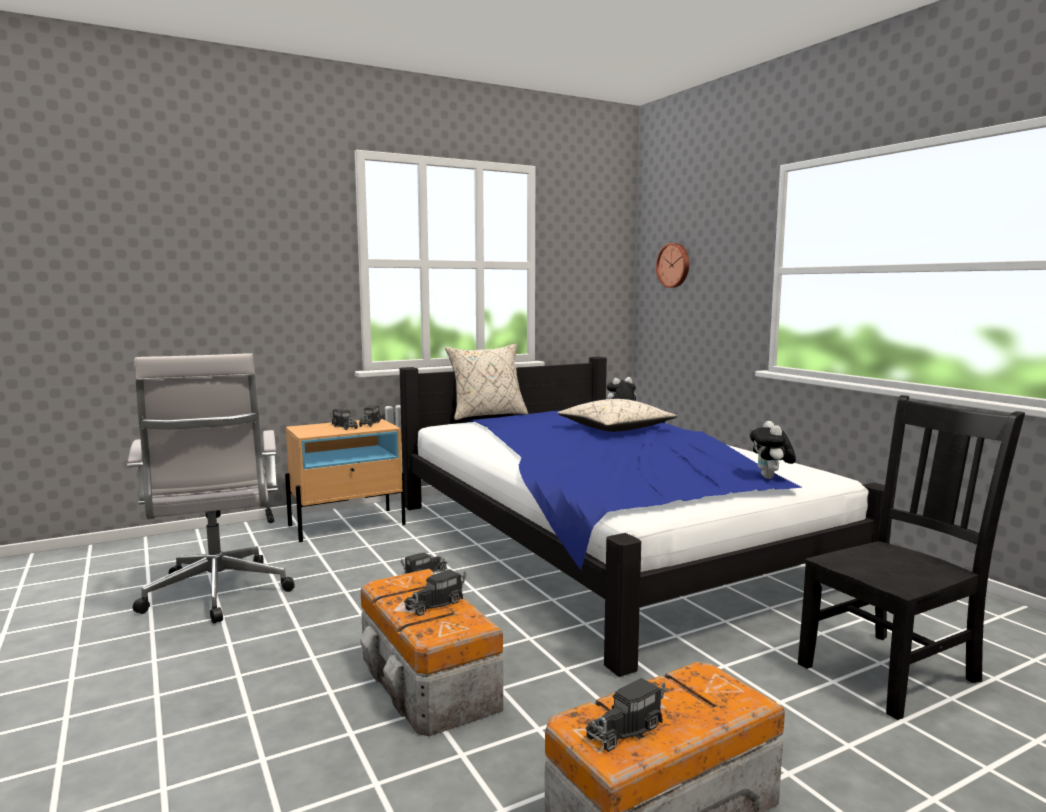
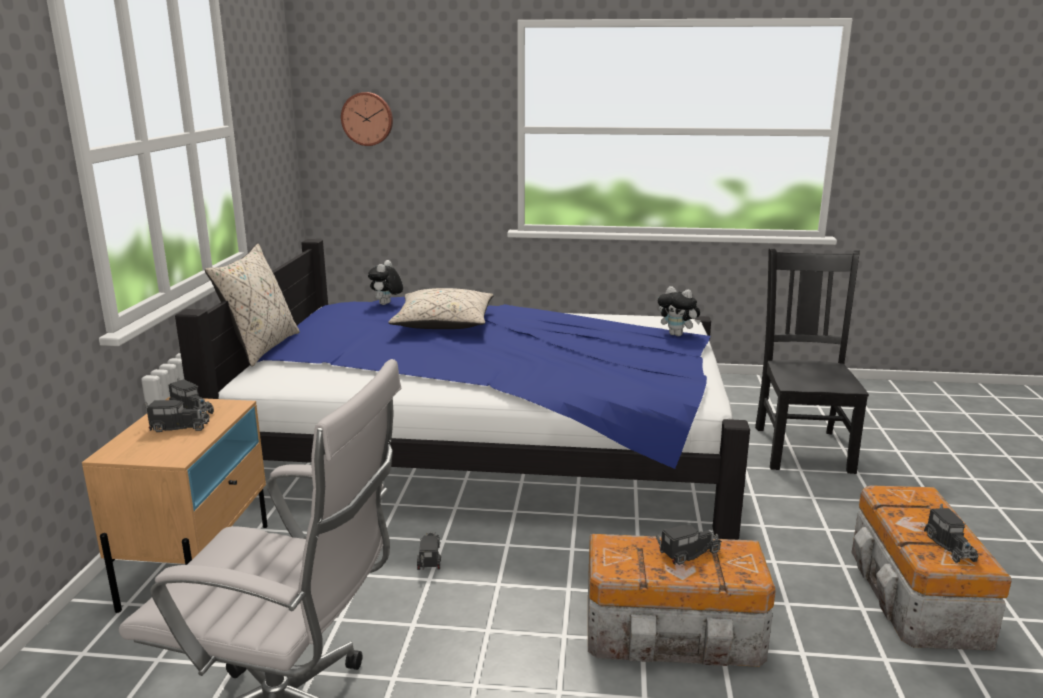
camera: 55 degrees left, 10 degrees up
toy truck [404,569,466,616] -> toy truck turned 105 degrees counterclockwise [656,525,722,565]

